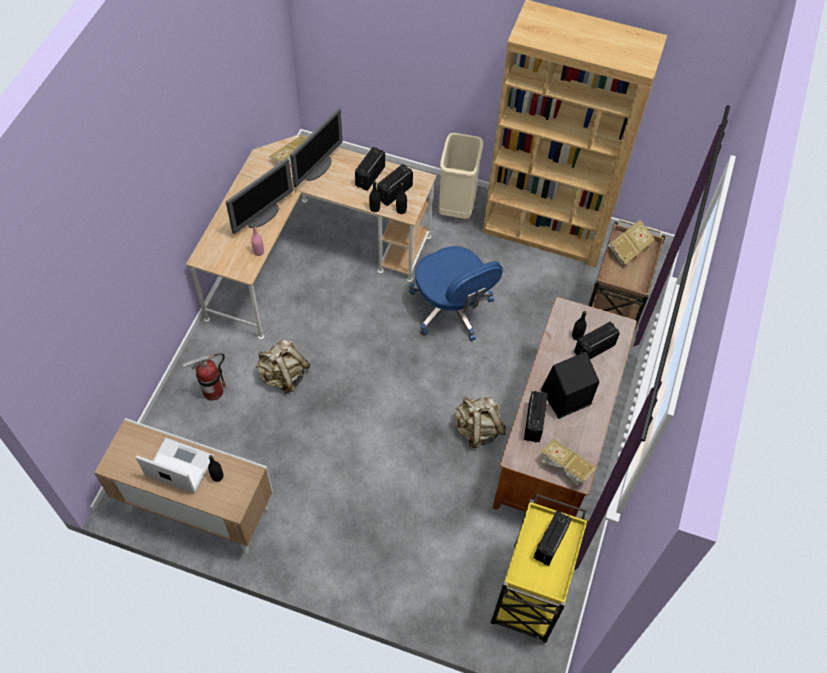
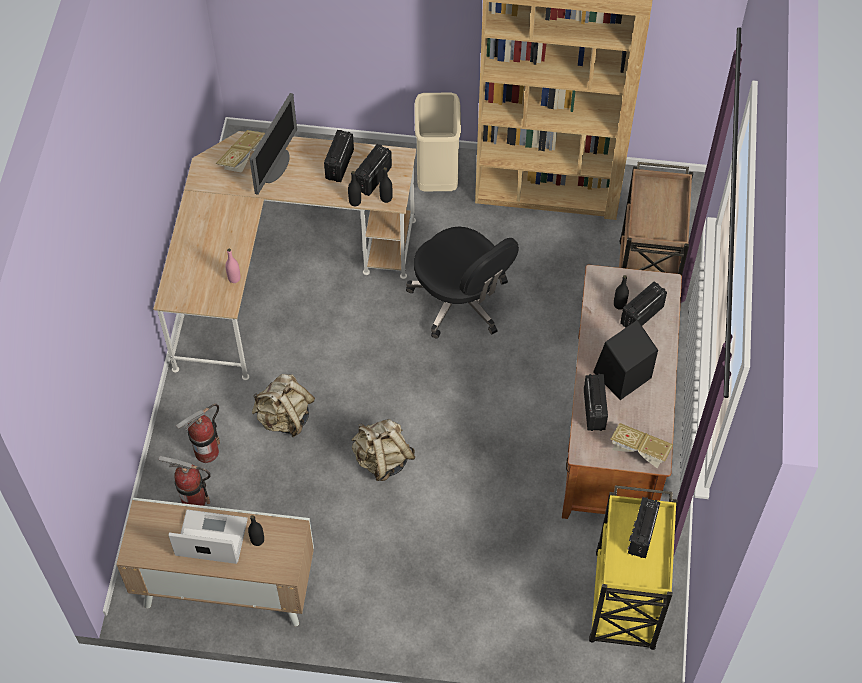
camera: 10 degrees left, 0 degrees up
monitor [226,158,293,234] -> none
blue office chair [409,246,503,341] -> black office chair [406,226,519,339]
beige backpack [454,397,506,448] -> beige backpack moved to [352,419,415,481]
book [608,220,655,264] -> none
none -> fire extinguisher [158,456,211,506]

